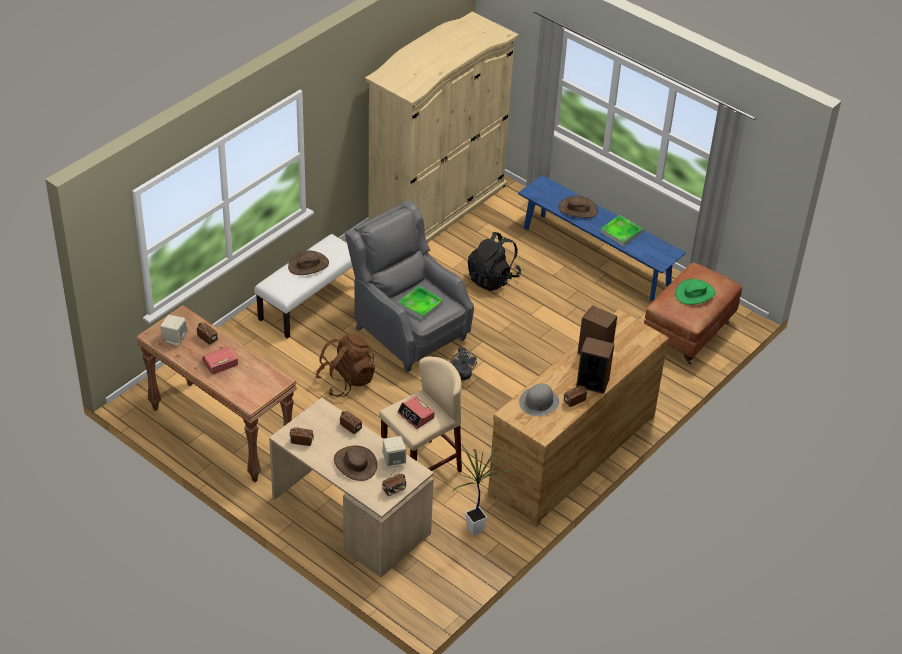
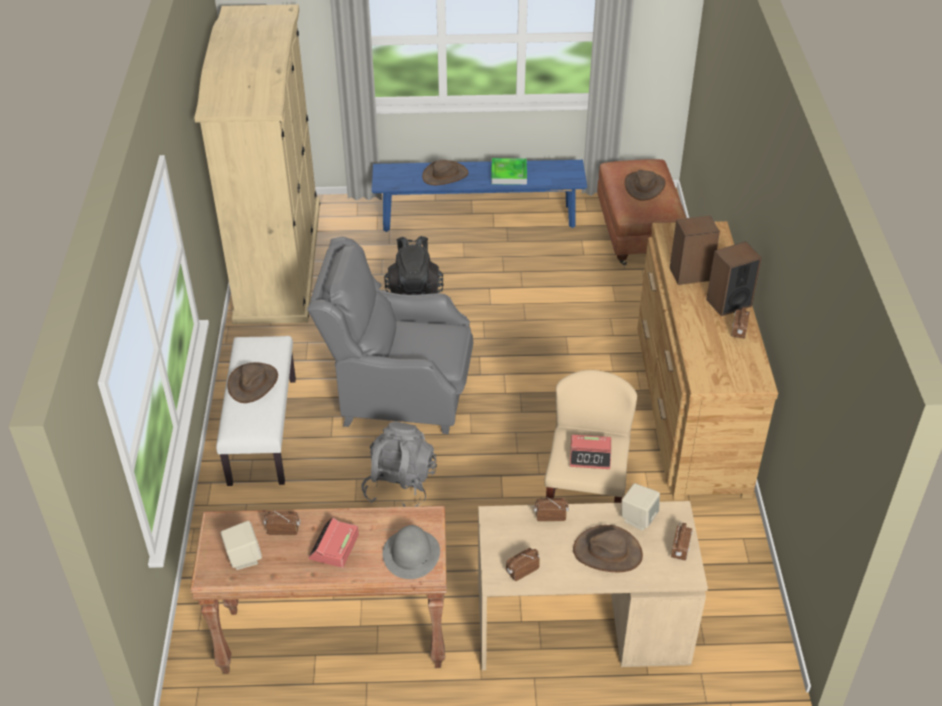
camera: 40 degrees left, 0 degrees up
brown backpack [316,333,375,397] -> grey backpack [362,421,437,507]
tray [398,286,443,321] -> none
grey fan [450,347,477,380] -> none
potted plant [453,444,514,536] -> none
grey hat [519,384,559,416] -> grey hat moved to [383,525,440,579]
green hat [675,279,715,305] -> brown hat [624,170,666,201]

